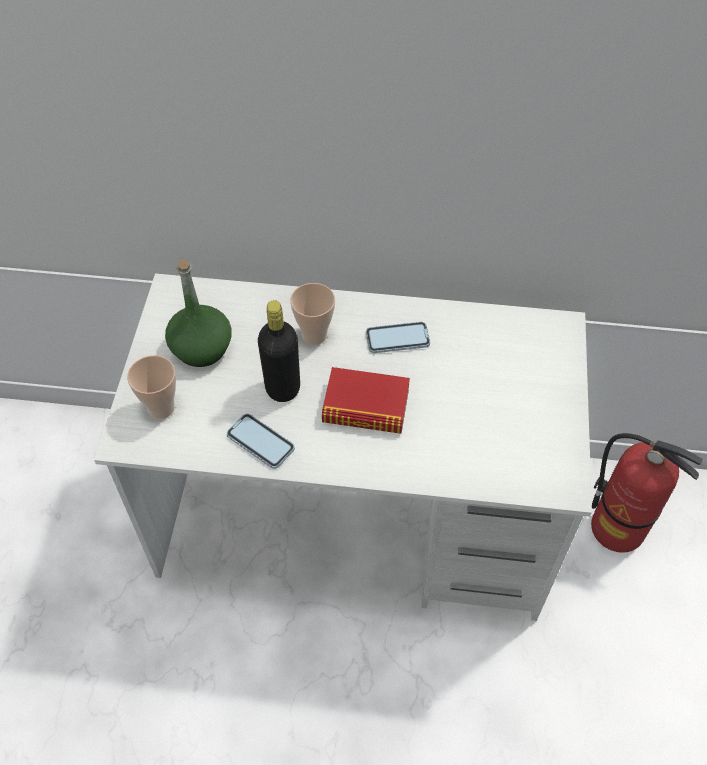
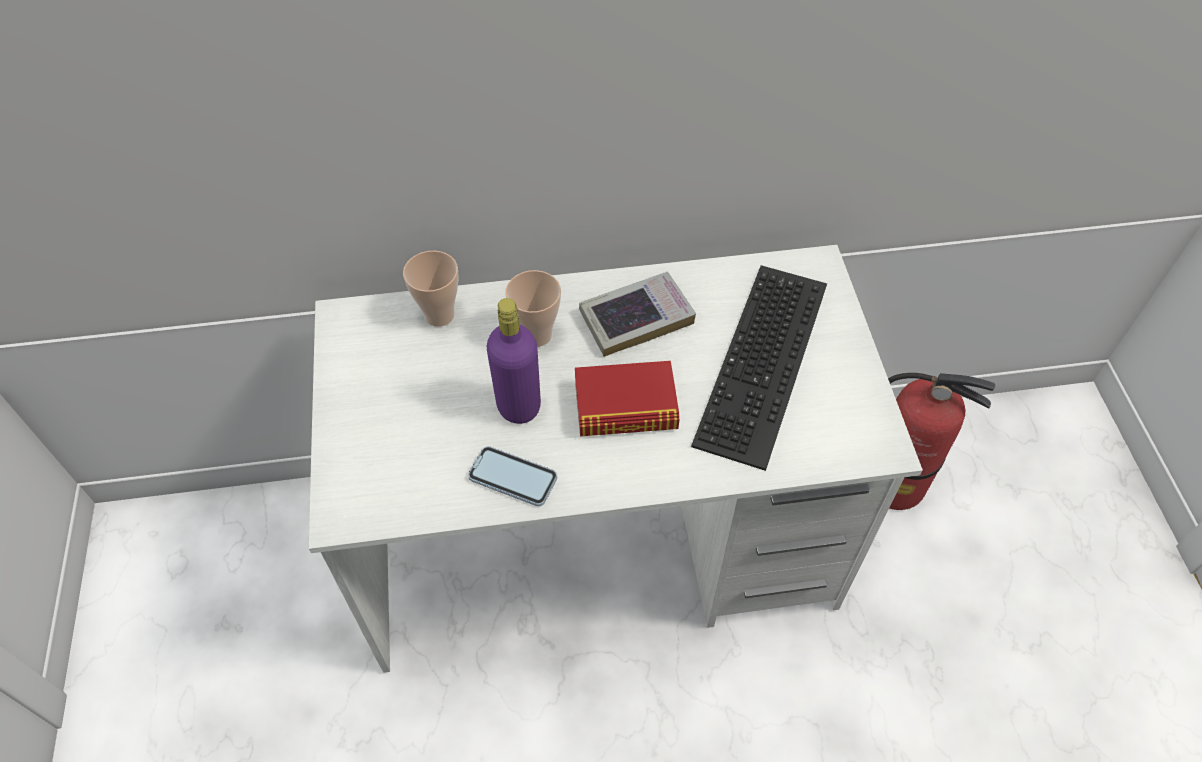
camera: 15 degrees left, 0 degrees up
cup [127,355,176,419] -> cup moved to [403,251,458,327]
green bottle [165,259,232,367] -> none
black bottle [258,300,300,402] -> purple bottle [487,298,541,424]
phone [366,322,430,353] -> book [579,272,696,357]
none -> keyboard [691,265,827,471]

